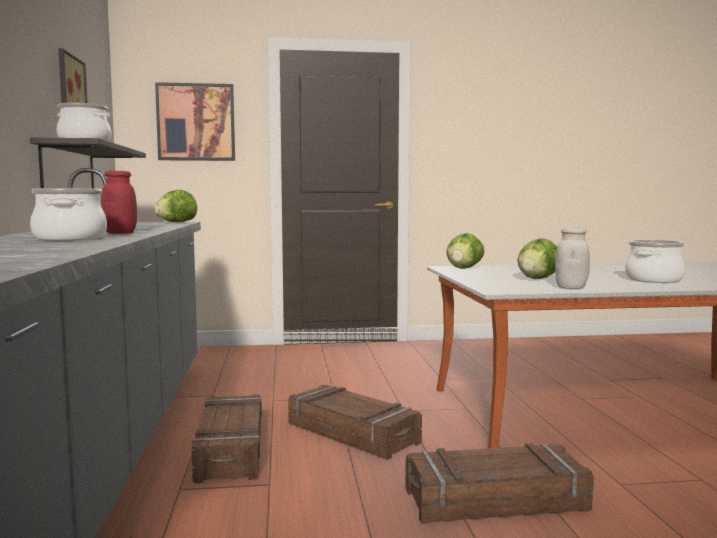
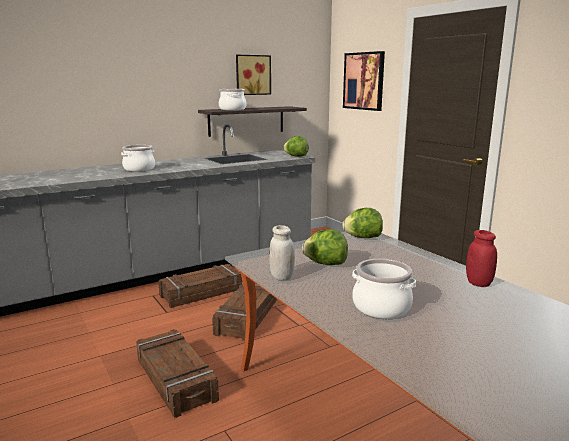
camera: 65 degrees right, 10 degrees up
red jar [101,171,137,234] -> red jar moved to [466,230,497,287]

